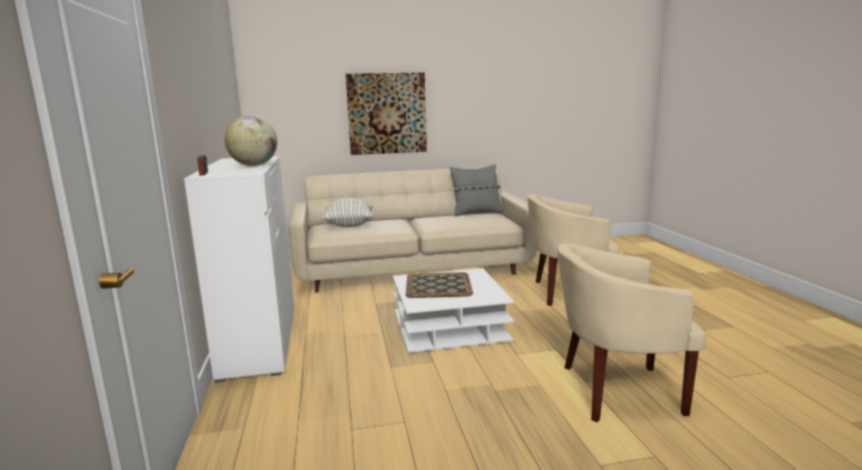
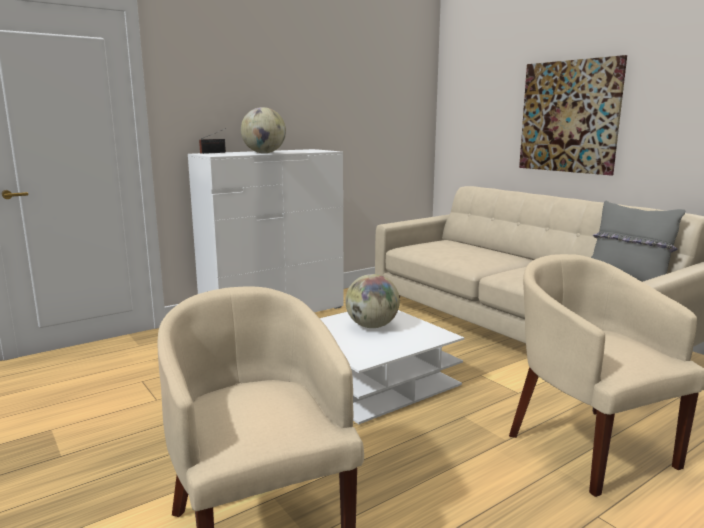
camera: 65 degrees right, 0 degrees up
pillow [322,198,373,227] -> none
tray [406,272,473,298] -> globe [345,274,400,328]

